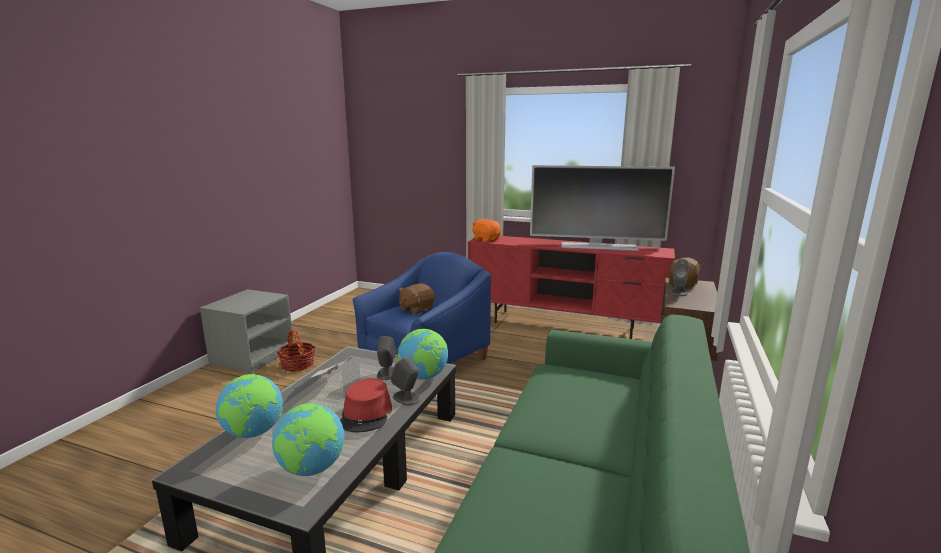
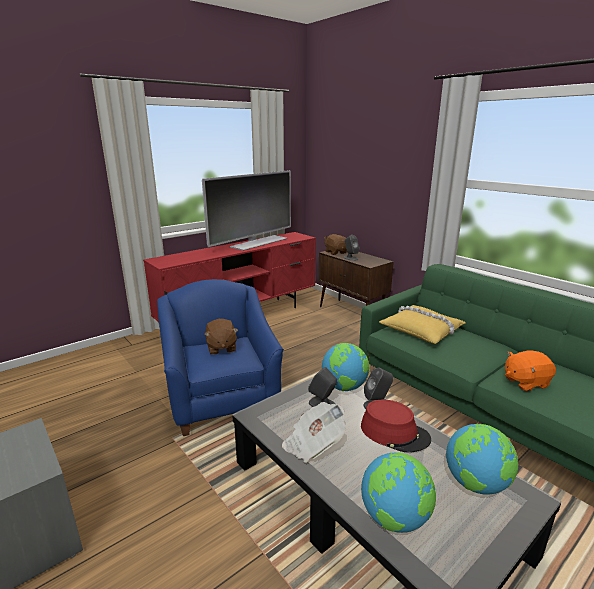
camera: 60 degrees left, 5 degrees up
basket [277,330,315,372] -> none
orange plush toy [472,219,501,242] -> orange plush toy moved to [505,350,556,391]
none -> yellow pillow [379,305,466,344]

